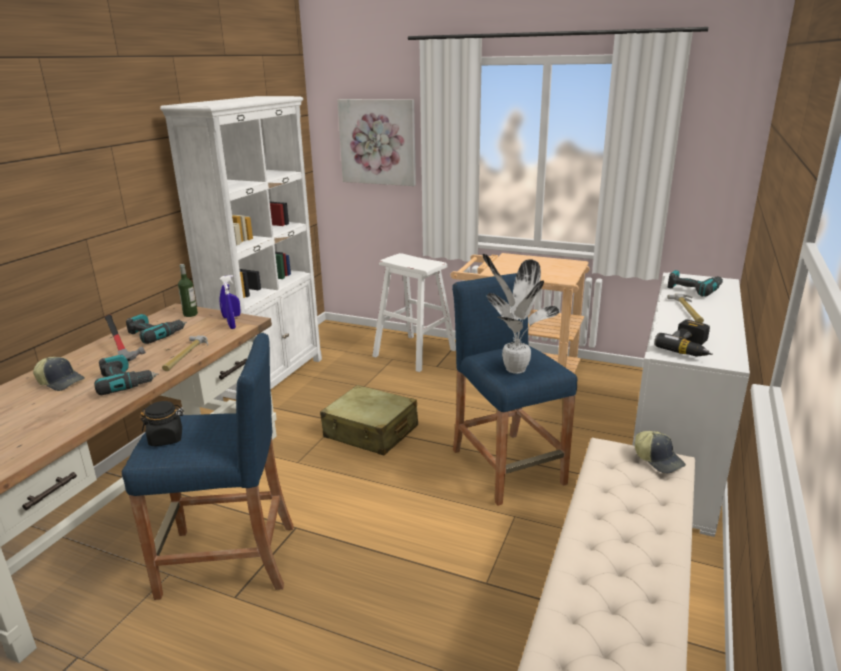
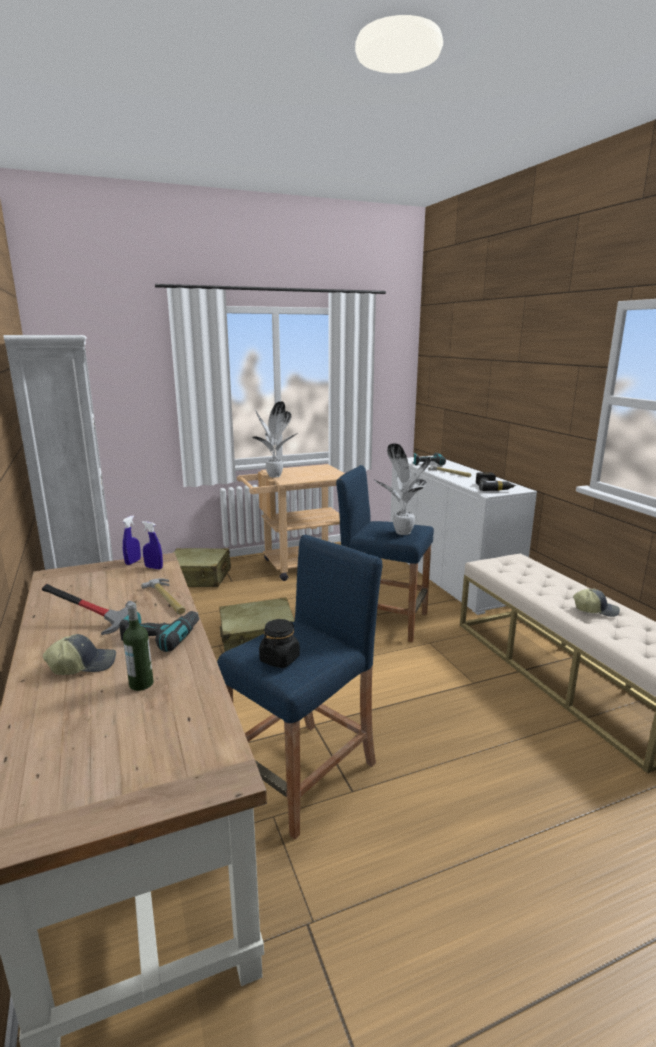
camera: 45 degrees left, 5 degrees down
power drill [126,314,187,344] -> none
bottle [178,264,198,317] -> bottle moved to [123,602,154,691]
picture [337,99,416,186] -> none
white stool [372,253,456,372] -> beige suitcase [173,548,231,587]
cap [635,431,686,474] -> cap moved to [573,589,620,617]
none -> potted plant [252,401,296,478]

